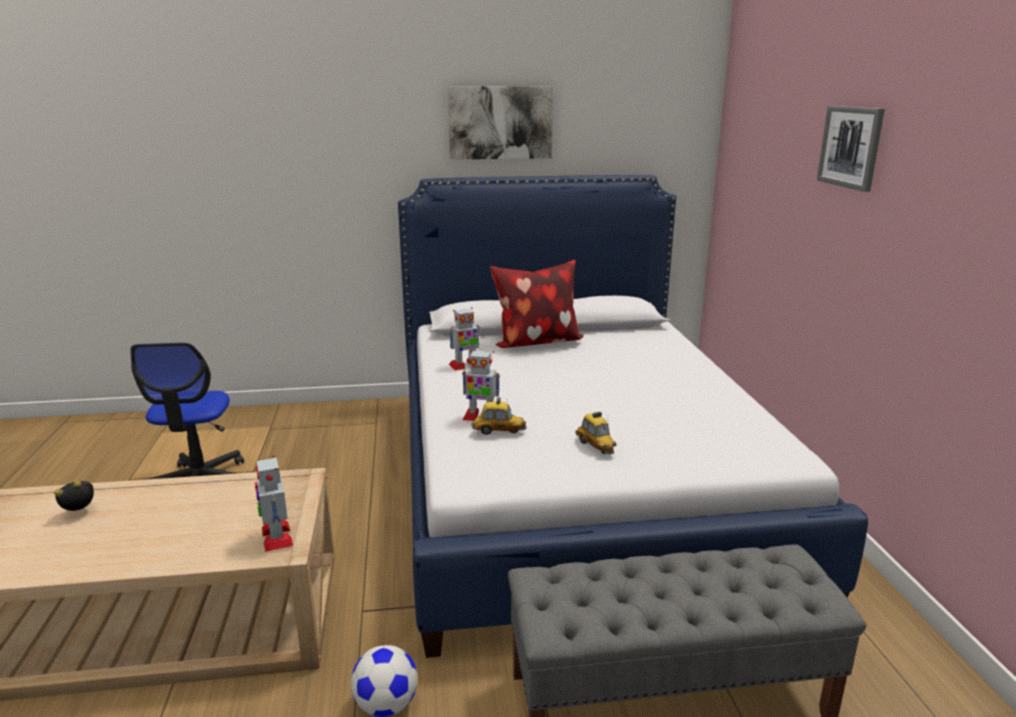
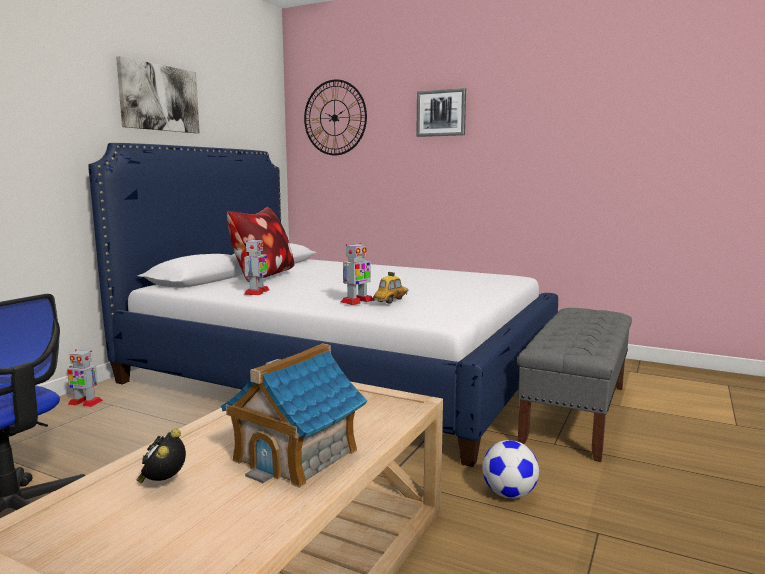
camera: 55 degrees left, 10 degrees down
toy robot [255,455,293,552] -> toy robot moved to [67,349,103,407]
toy car [575,412,617,455] -> none
none -> toy house [221,343,368,488]
none -> wall clock [304,79,367,156]

